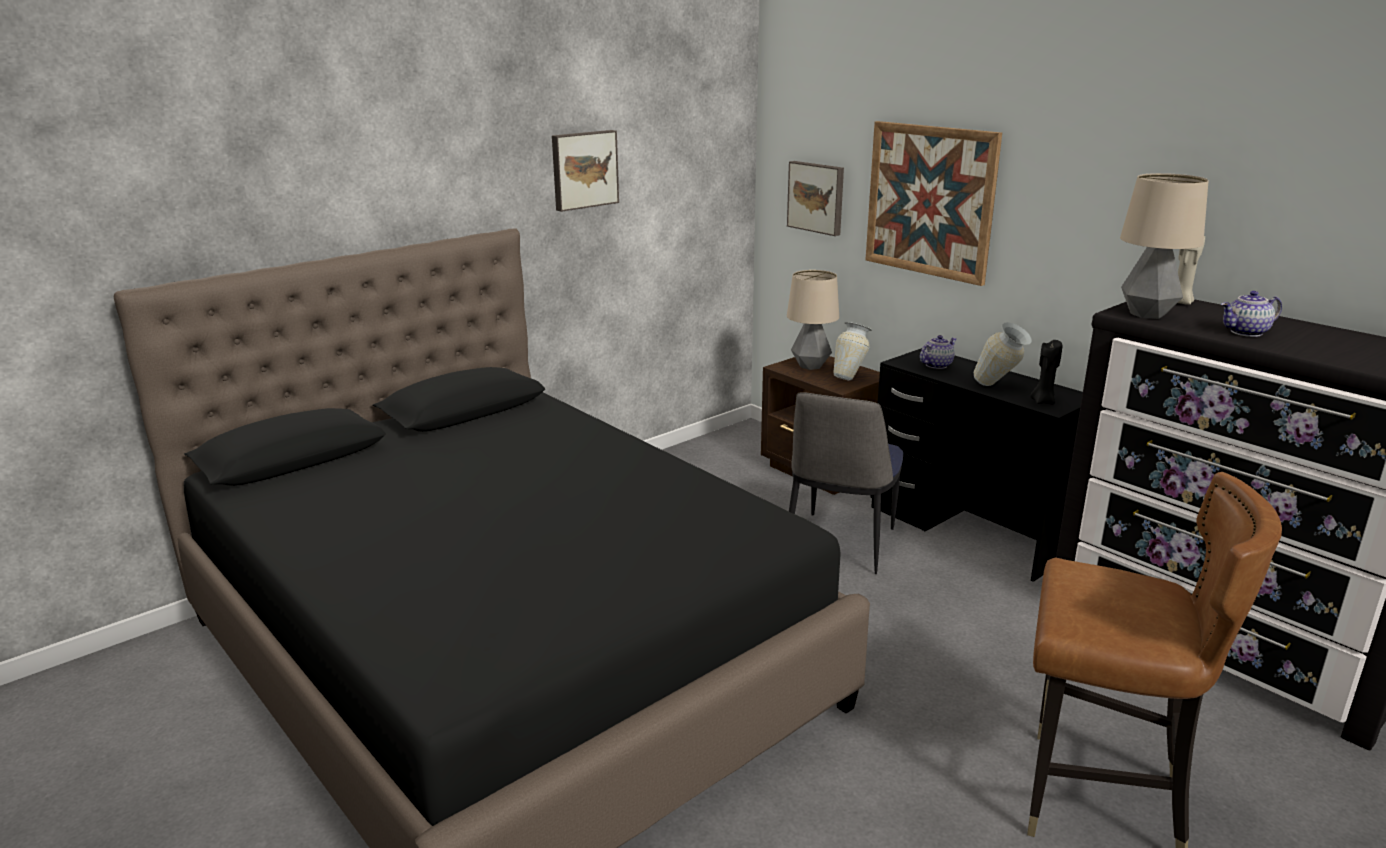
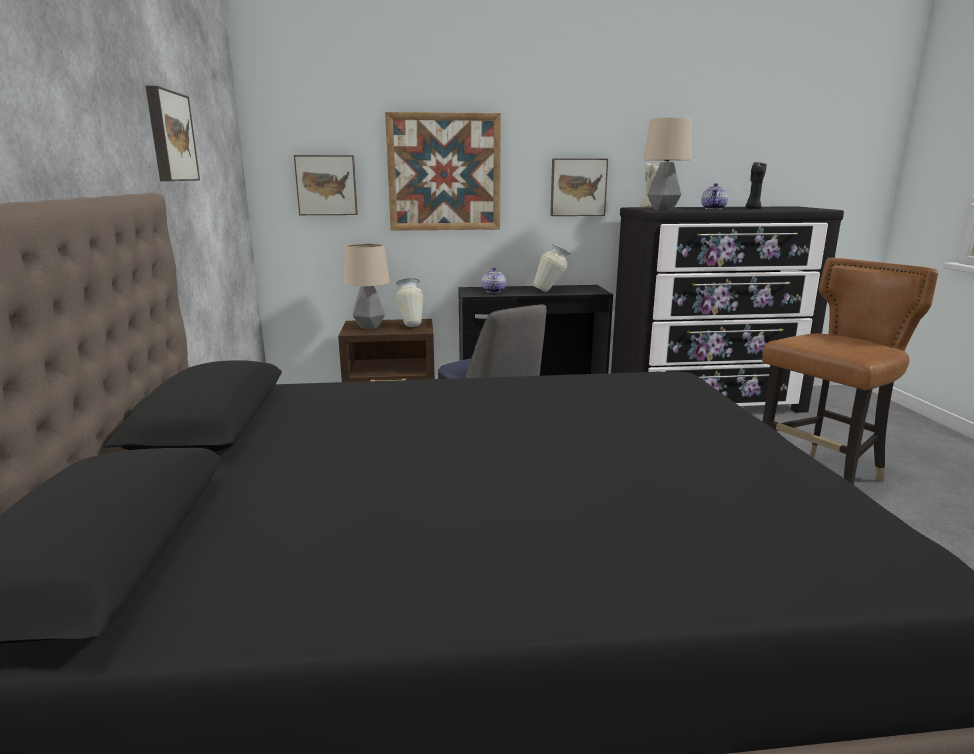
camera: 55 degrees left, 5 degrees down
black candle [1030,340,1062,404] -> black candle moved to [745,162,767,209]
none -> picture [550,158,608,216]

